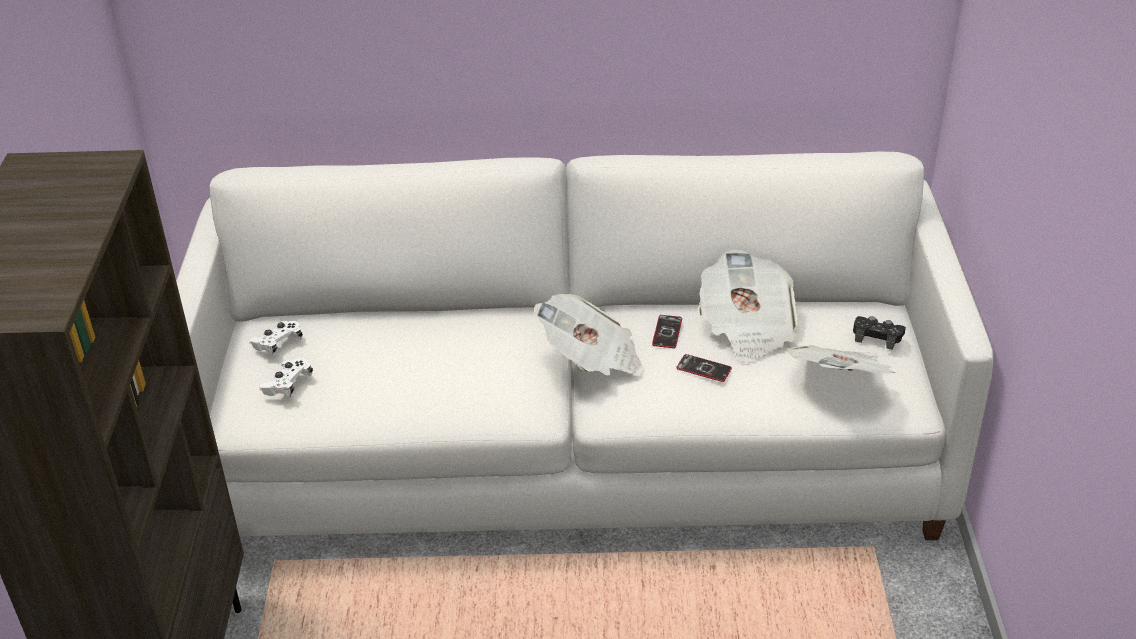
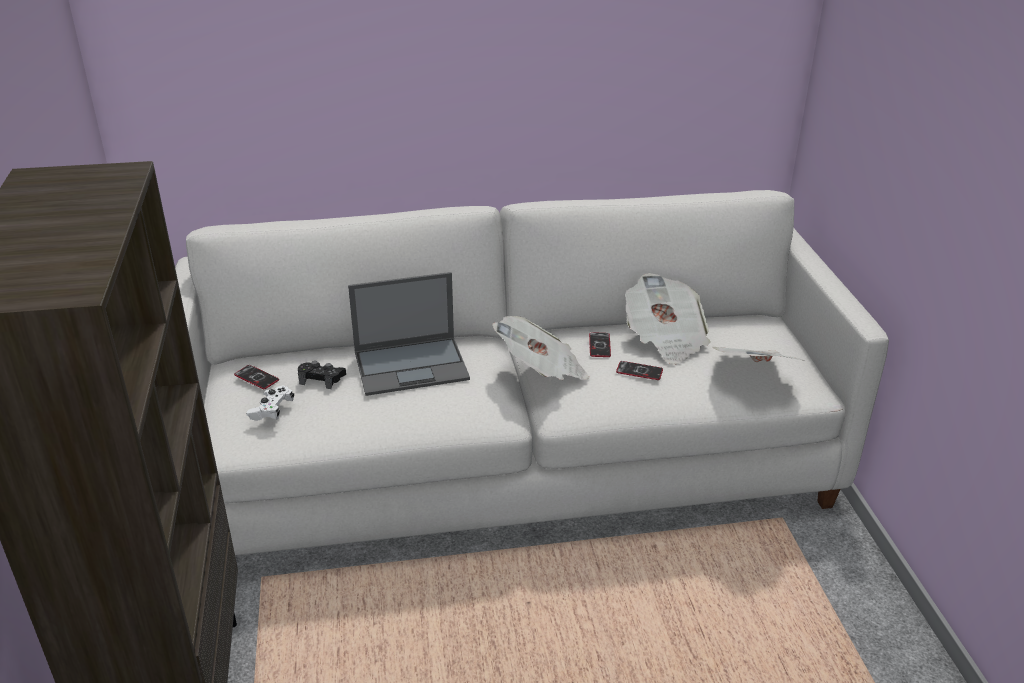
camera: 10 degrees left, 5 degrees down
white game controller [250,321,303,356] -> phone [234,365,279,389]
black game controller [853,316,906,350] -> black game controller moved to [298,361,346,389]
none -> laptop [348,272,470,396]

